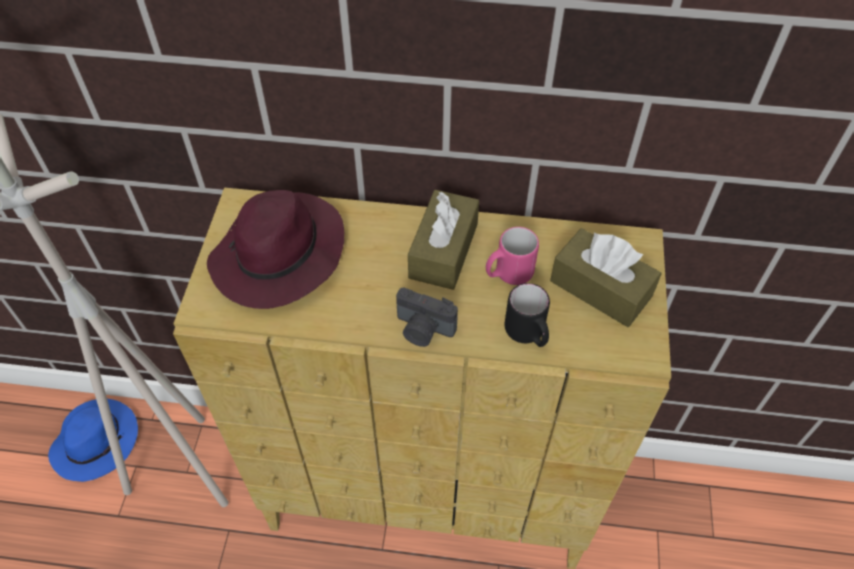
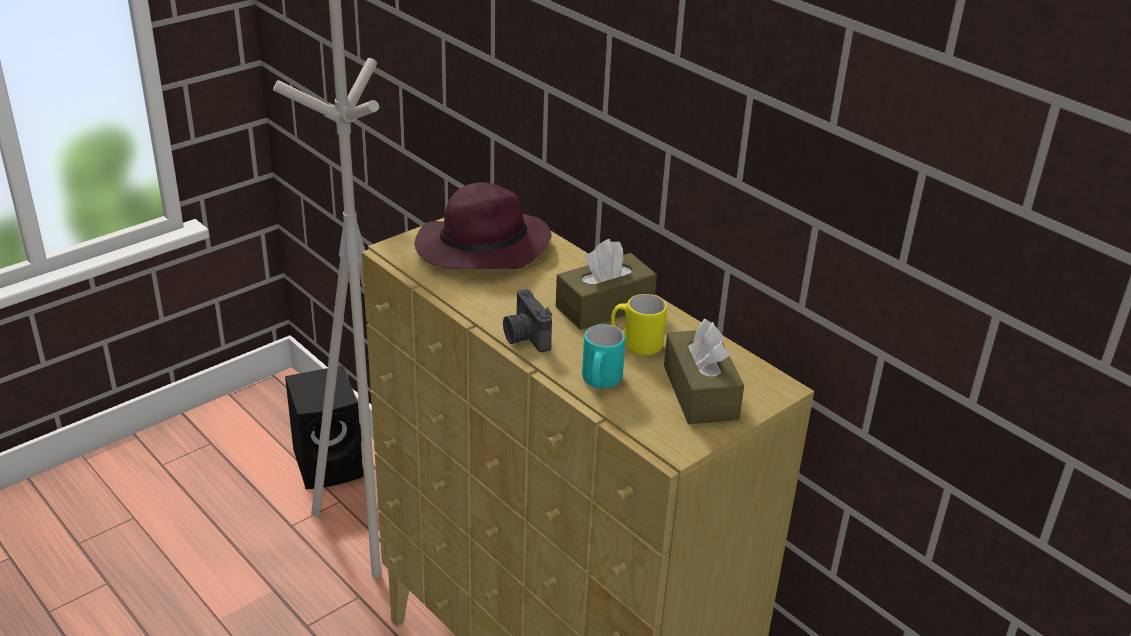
camera: 40 degrees right, 20 degrees down
blue hat [48,399,138,482] -> black speaker [285,365,363,489]
pink mug [486,227,539,285] -> yellow mug [611,294,667,355]
black mug [505,283,550,347] -> turquoise mug [582,324,626,388]

